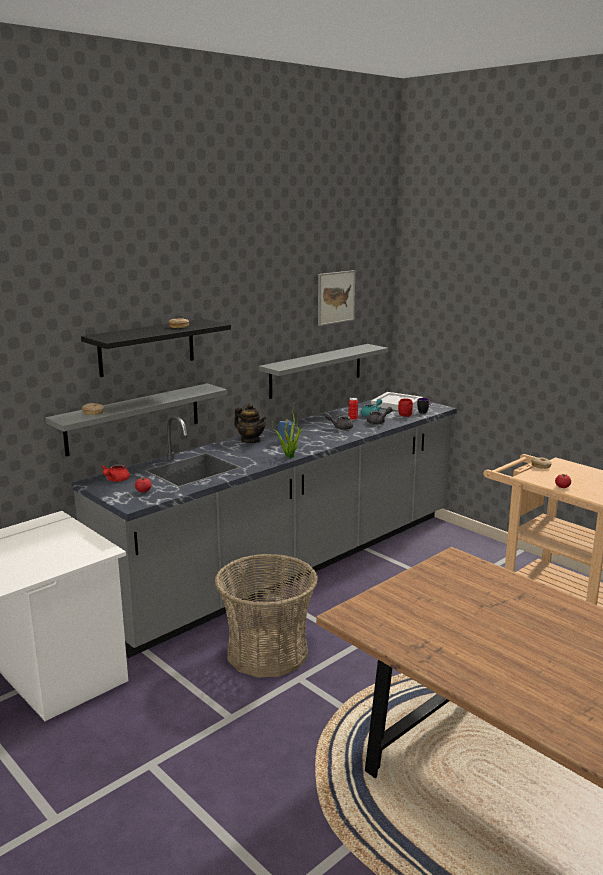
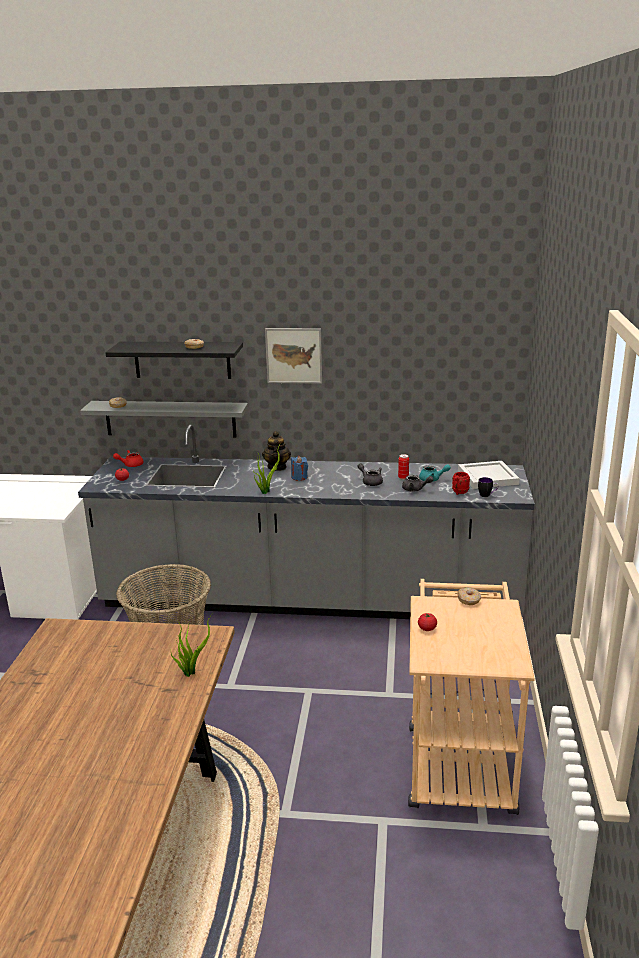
camera: 50 degrees right, 5 degrees up
grey shelf [259,344,388,399] -> none
picture [318,270,355,326] -> picture moved to [265,328,322,384]
none -> potted plant [170,613,213,677]

